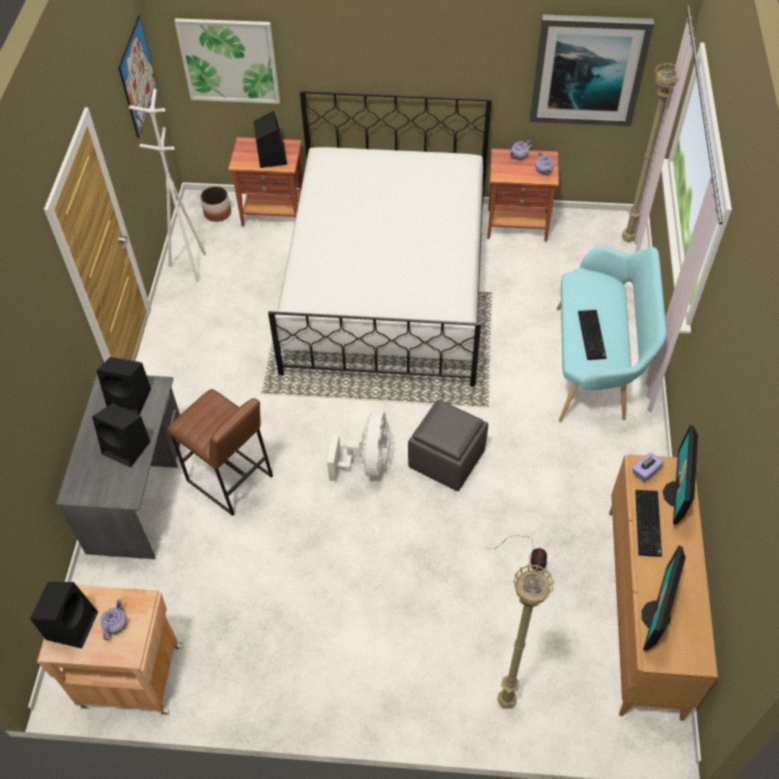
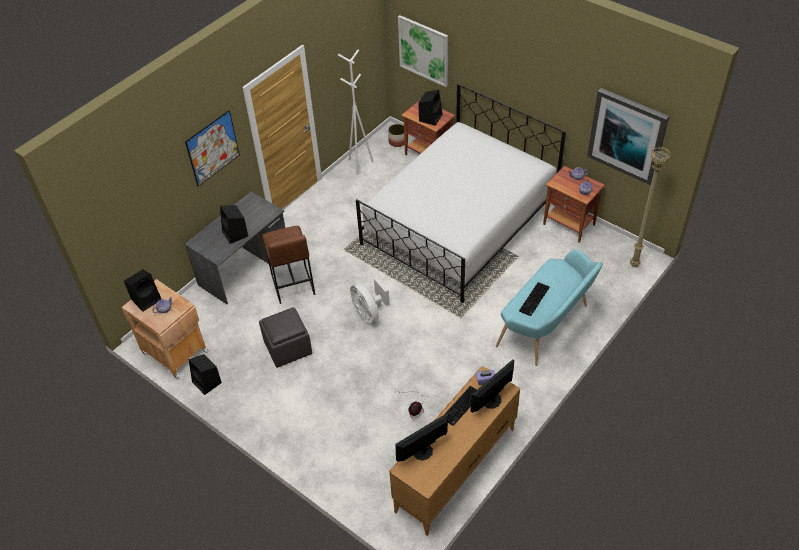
camera: 35 degrees right, 5 degrees down
black speaker [97,357,151,415] -> black speaker moved to [188,354,222,395]
picture [118,15,157,138] -> picture moved to [185,110,240,187]
white fan [327,410,390,481] -> white fan turned 105 degrees clockwise [350,277,390,323]
grey ottoman [408,399,488,491] -> grey ottoman moved to [259,307,312,368]
beige floor lamp [497,564,554,709] -> none

